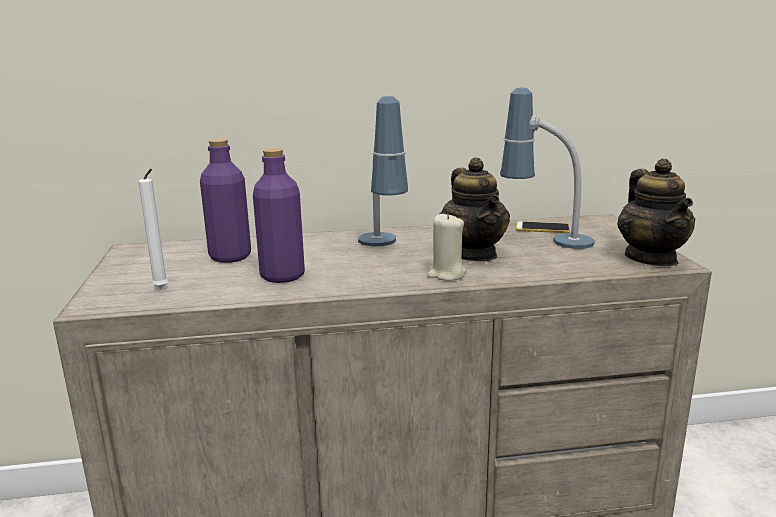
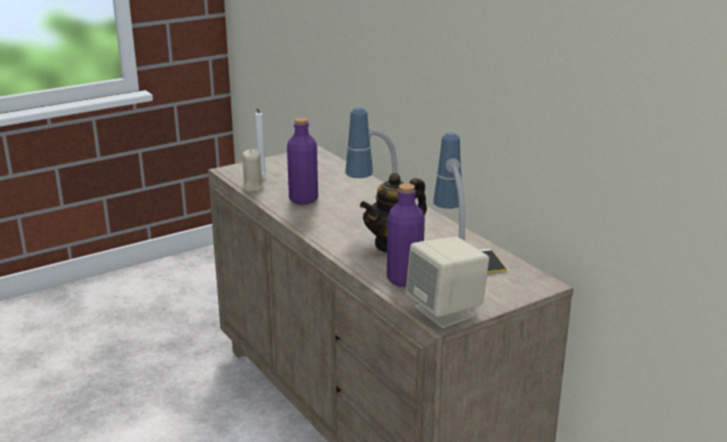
camera: 65 degrees right, 5 degrees up
purple bottle [200,139,251,263] -> purple bottle moved to [387,183,425,287]
beige candle [427,213,466,281] -> beige candle moved to [241,149,264,192]
teapot [617,158,695,266] -> beige speaker [406,237,489,328]

